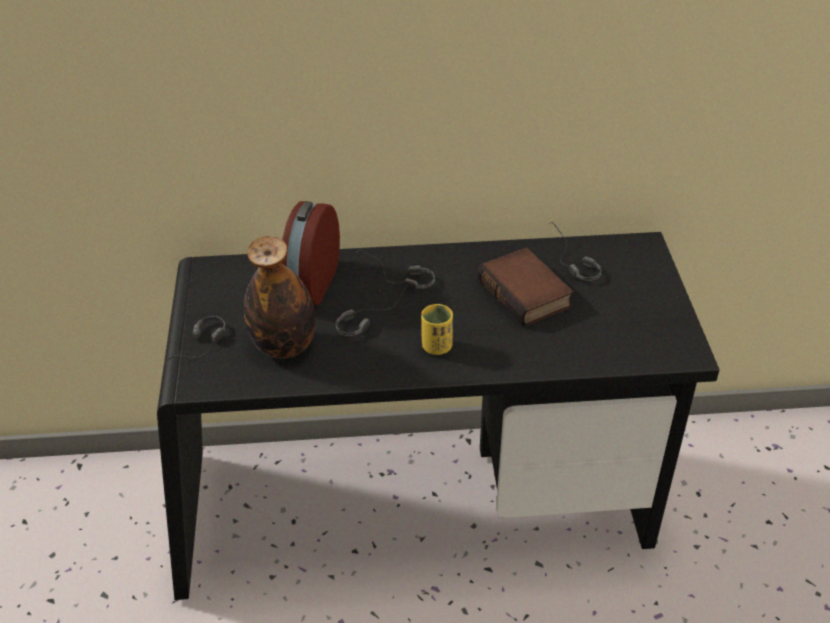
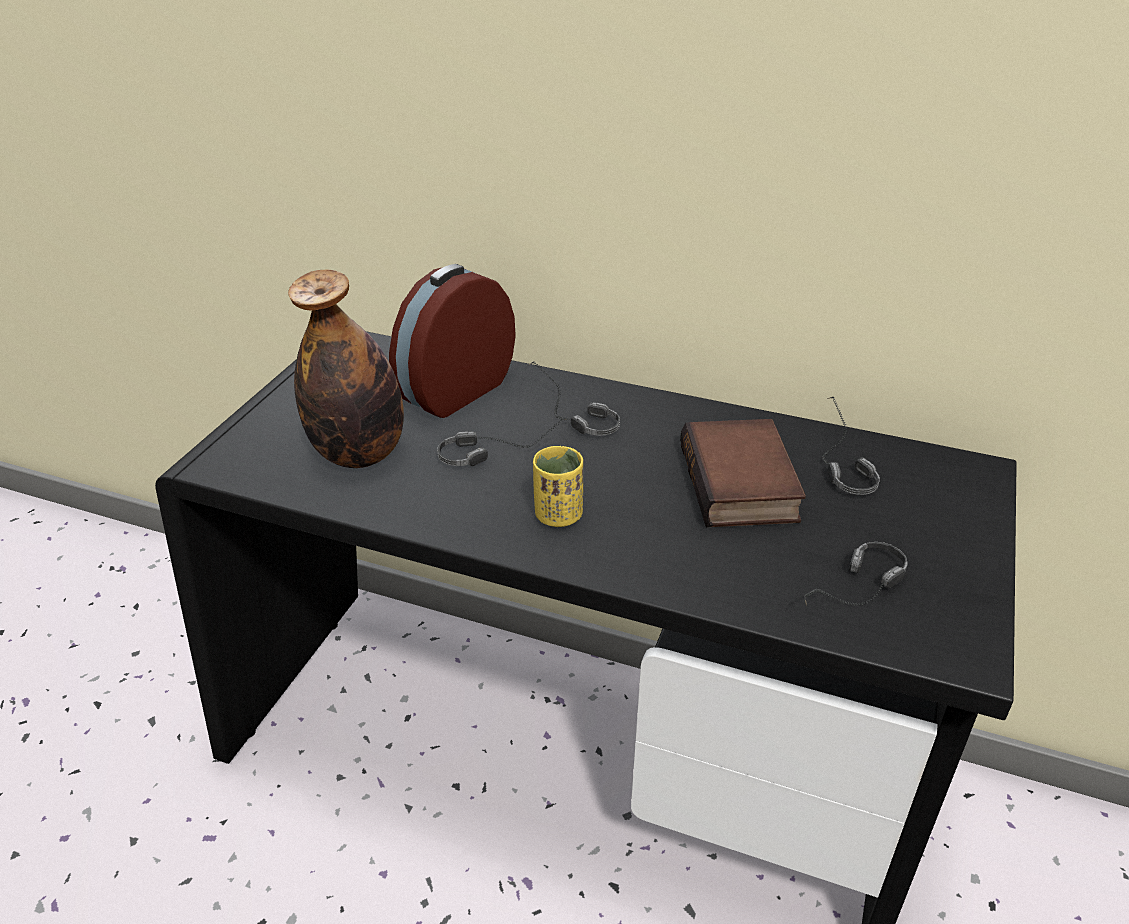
camera: 25 degrees right, 5 degrees down
headphones [165,316,226,365] -> headphones moved to [804,542,908,606]

